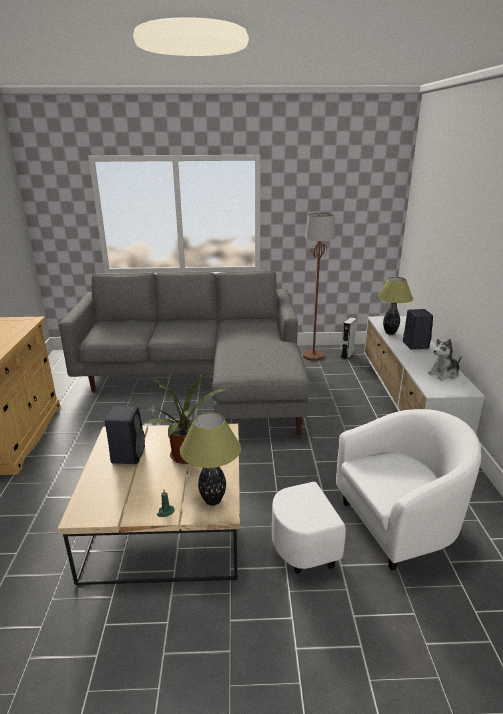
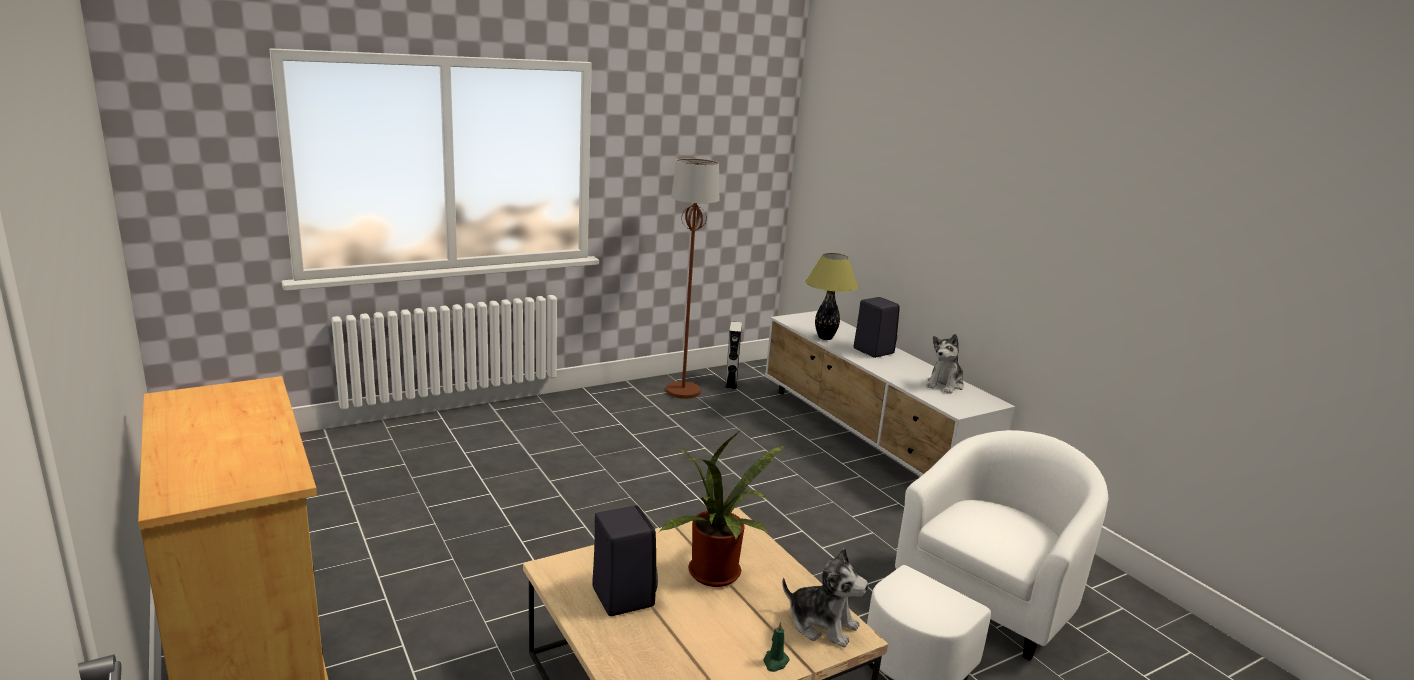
camera: 30 degrees left, 5 degrees down
grey sofa [59,271,310,435] -> none
table lamp [180,412,241,506] -> plush toy [782,548,868,648]

